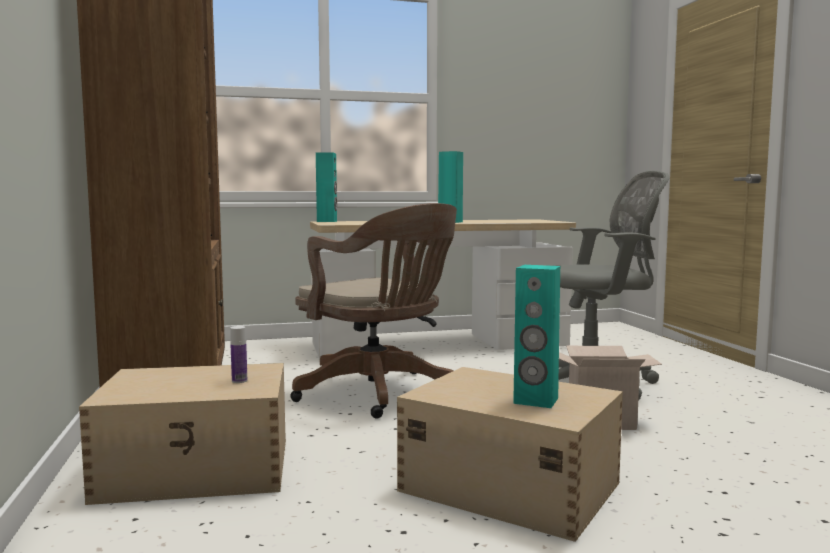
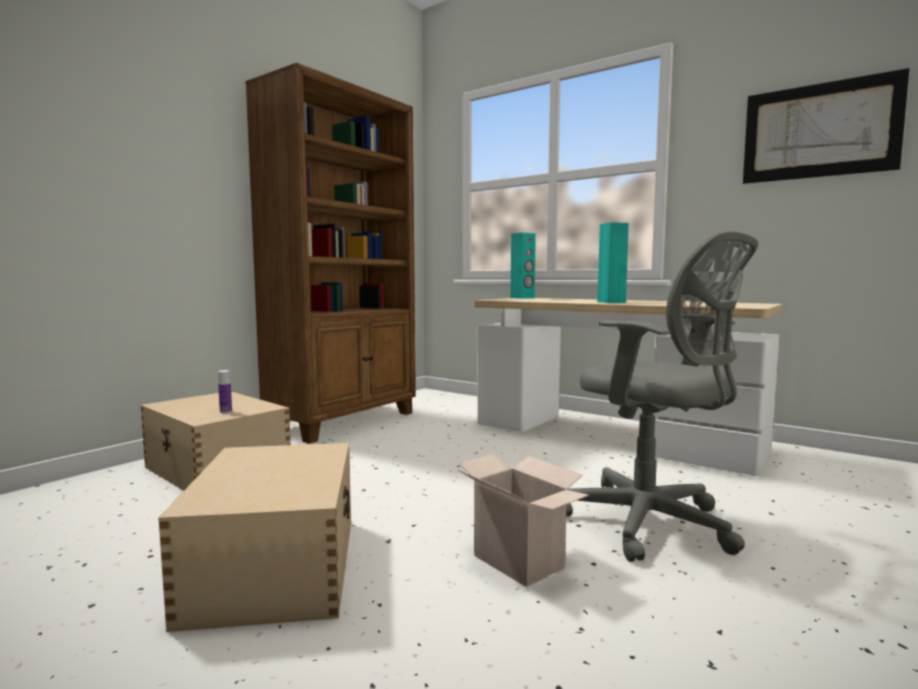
camera: 50 degrees right, 0 degrees up
brown office chair [290,203,457,418] -> none
turquoise speaker [513,265,560,408] -> none
none -> picture [743,68,910,184]

